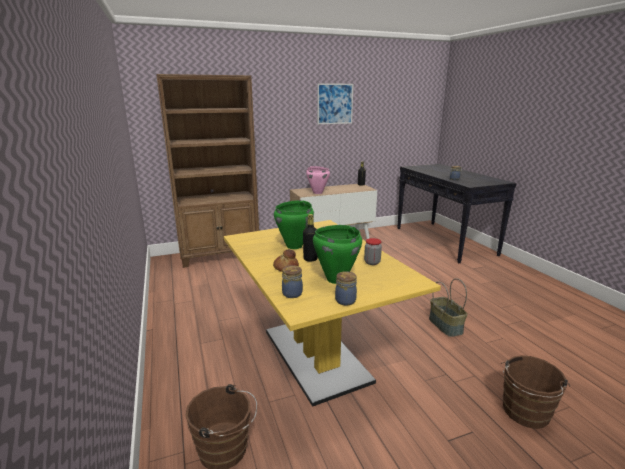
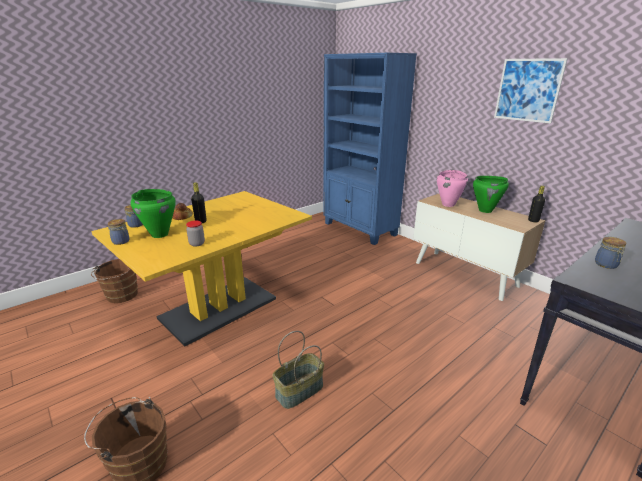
camera: 70 degrees right, 5 degrees up
brown bookcase [156,74,259,268] -> blue bookcase [323,53,417,245]
green cooking pot [274,200,314,249] -> green cooking pot moved to [473,176,509,213]

